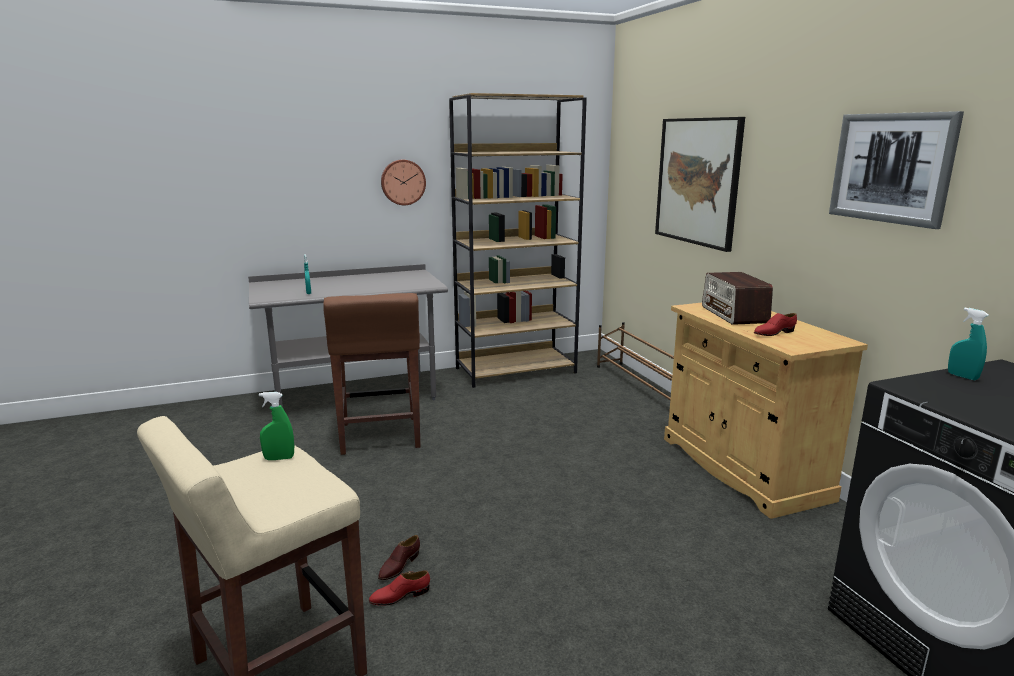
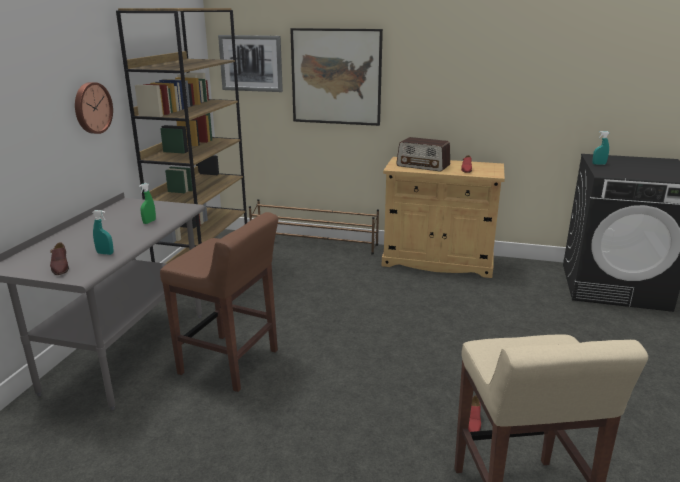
camera: 55 degrees left, 5 degrees up
green spray bottle [259,392,294,460] -> green spray bottle moved to [139,183,156,224]
brown shoe [378,535,420,580] -> brown shoe moved to [50,242,69,275]
picture [829,111,964,229] -> picture moved to [218,35,283,92]

